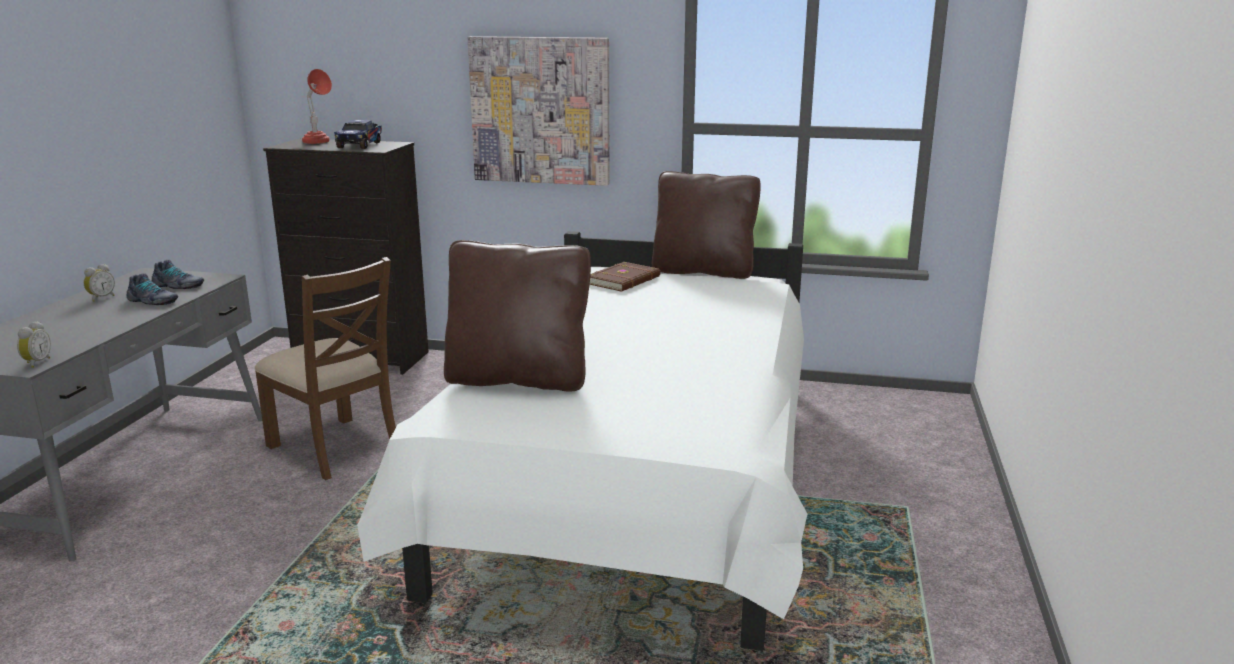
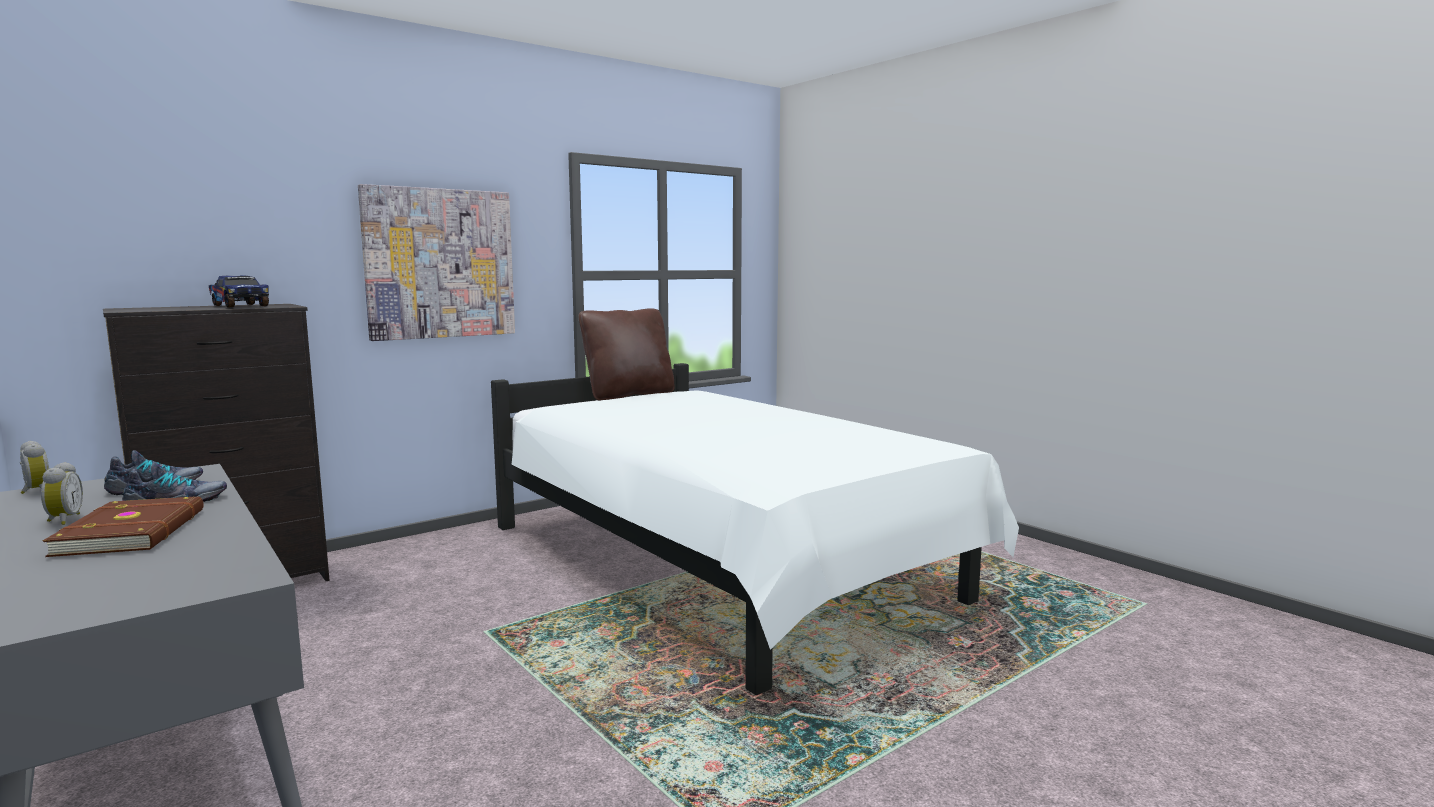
camera: 50 degrees left, 10 degrees down
alarm clock [17,321,51,368] -> alarm clock moved to [20,441,49,494]
brown chair [255,257,396,480] -> none
red table lamp [302,69,332,144] -> none
brown pillow [444,240,591,392] -> none
brown book [590,262,660,292] -> brown book moved to [43,497,204,557]

